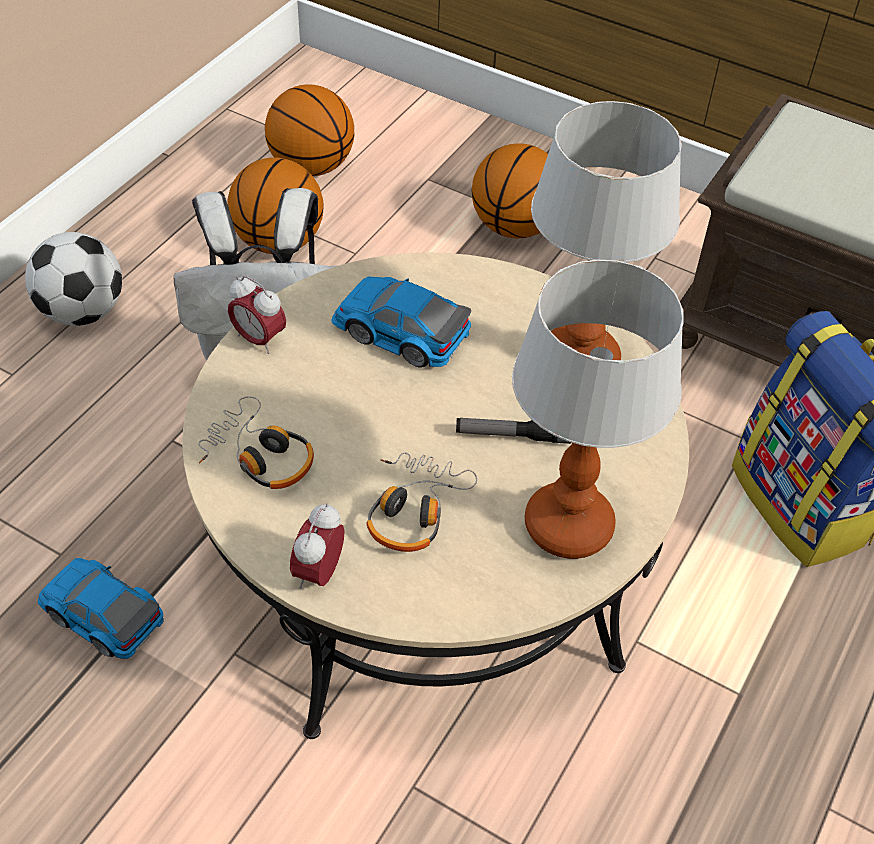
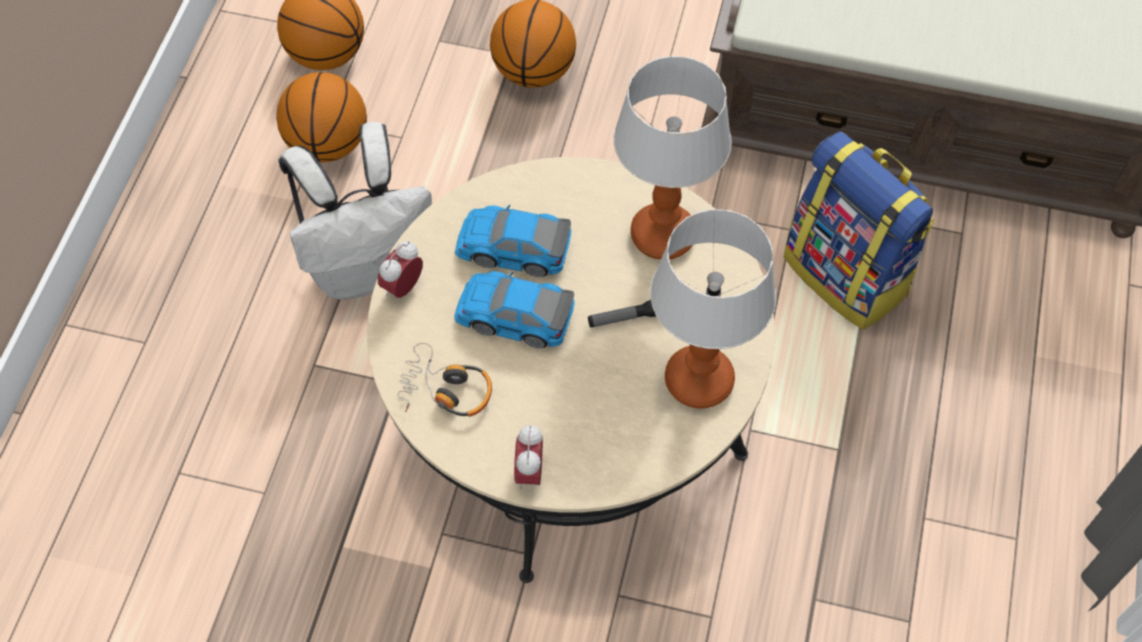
camera: 15 degrees left, 10 degrees up
football [25,232,122,326] -> none
toy car [38,558,164,659] -> toy car moved to [454,271,575,348]
alarm clock [228,276,286,354] -> alarm clock turned 105 degrees clockwise [378,241,423,298]
headphones [366,453,477,552] -> none

